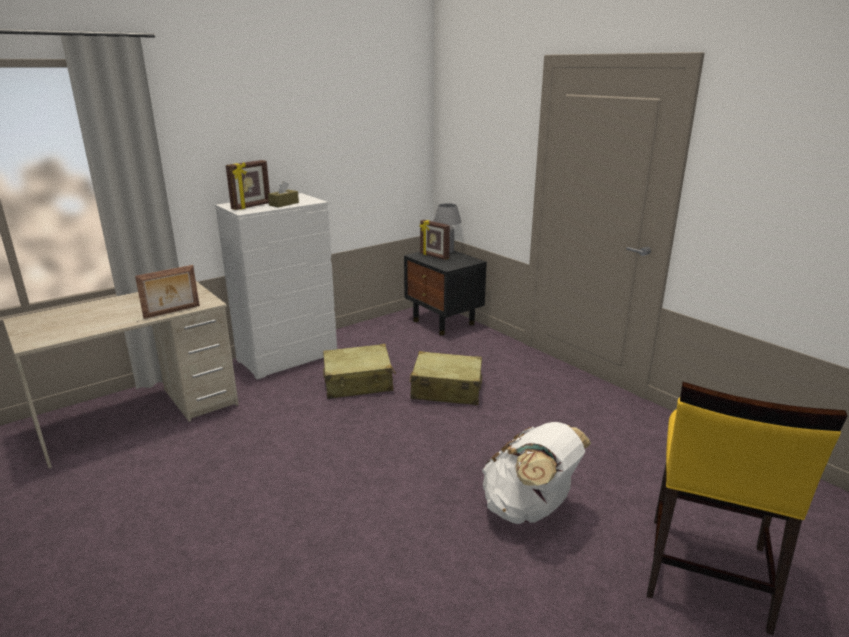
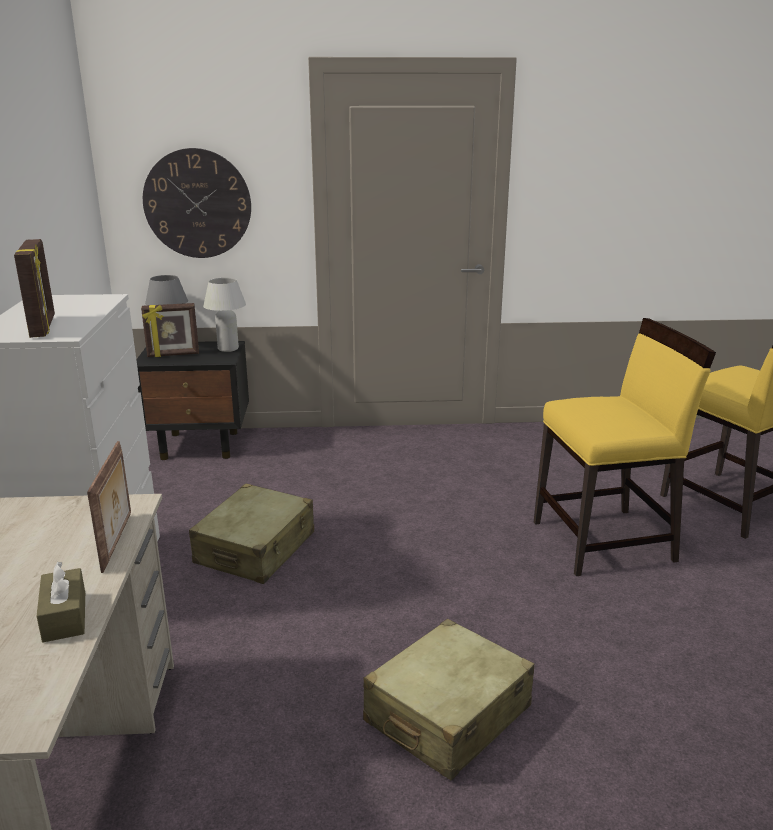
camera: 55 degrees left, 0 degrees up
brown tissue box [268,181,299,207] -> brown tissue box moved to [36,562,85,642]
beige suitcase [410,351,482,405] -> beige suitcase moved to [363,619,534,781]
white backpack [482,422,591,524] -> yellow chair [534,318,716,576]
none -> wall clock [143,148,251,258]
none -> white table lamp [203,278,246,352]

